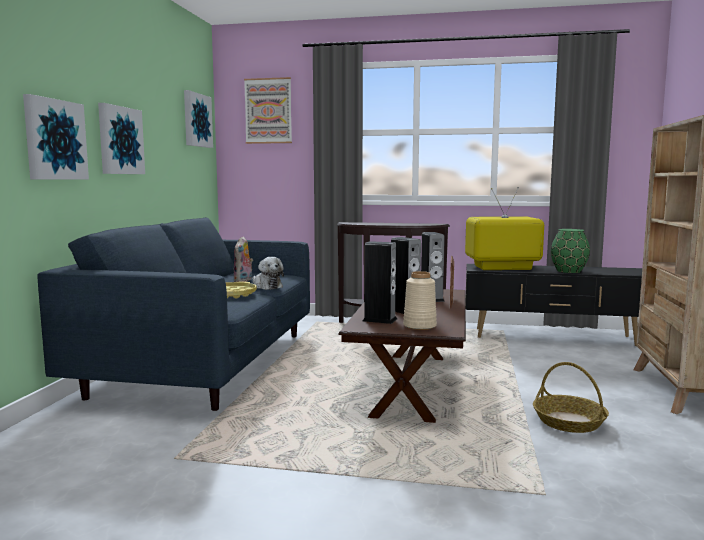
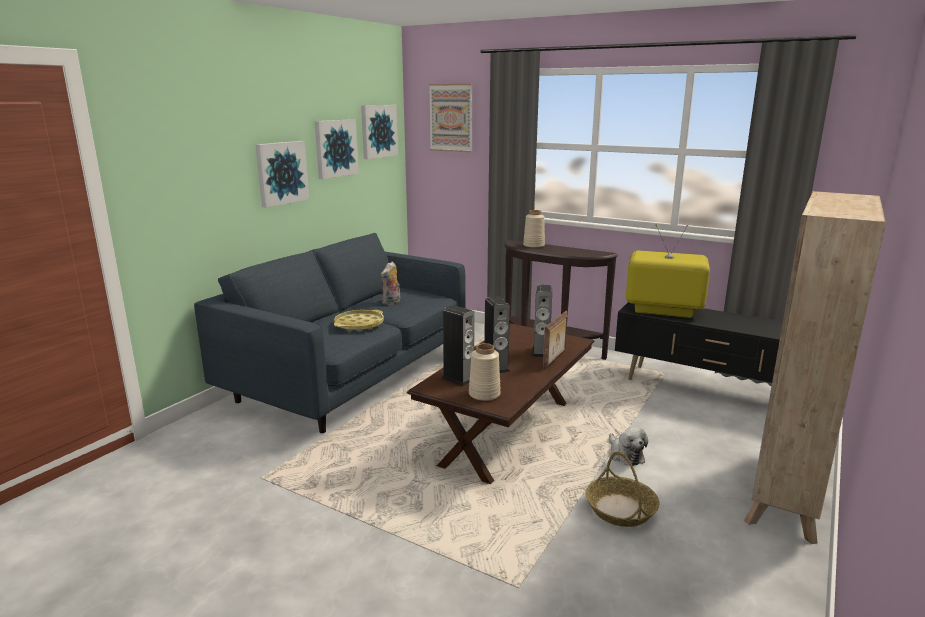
camera: 20 degrees right, 10 degrees up
picture [23,94,89,179] -> picture moved to [315,119,359,179]
plush toy [253,257,284,290] -> plush toy moved to [609,427,648,466]
green vase [551,229,590,273] -> none
none -> beige vase [523,210,545,248]

